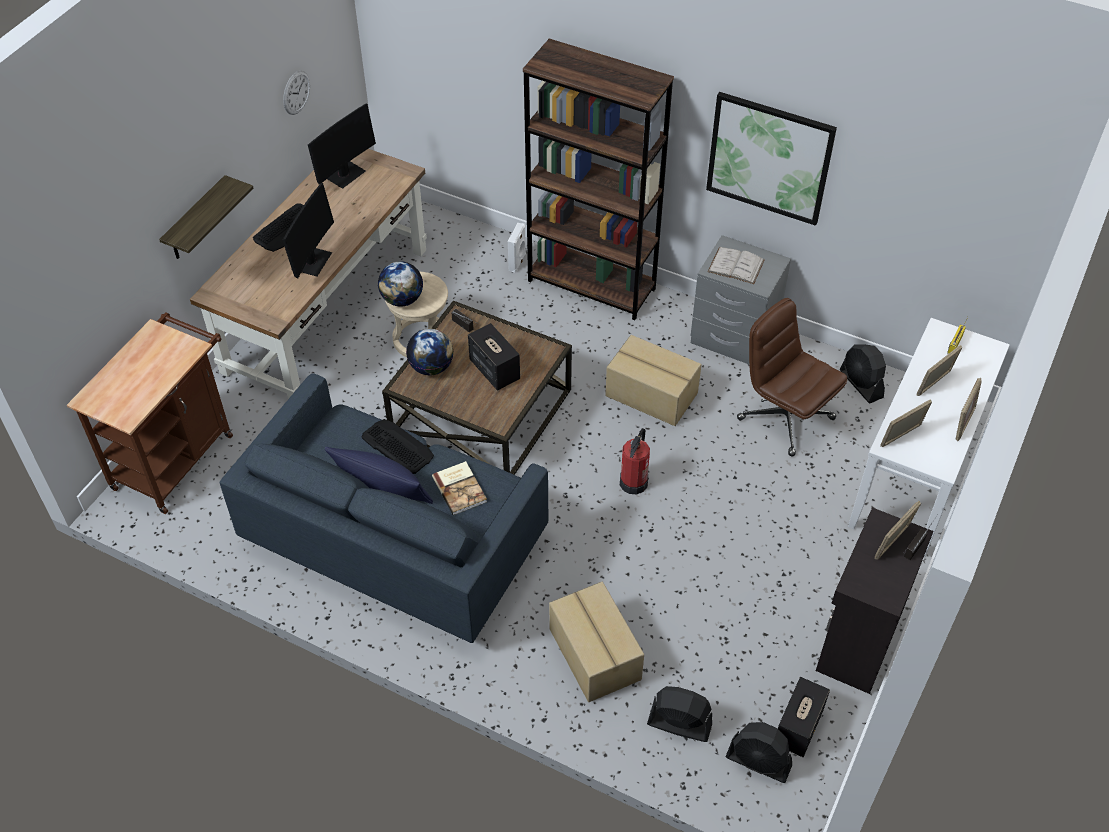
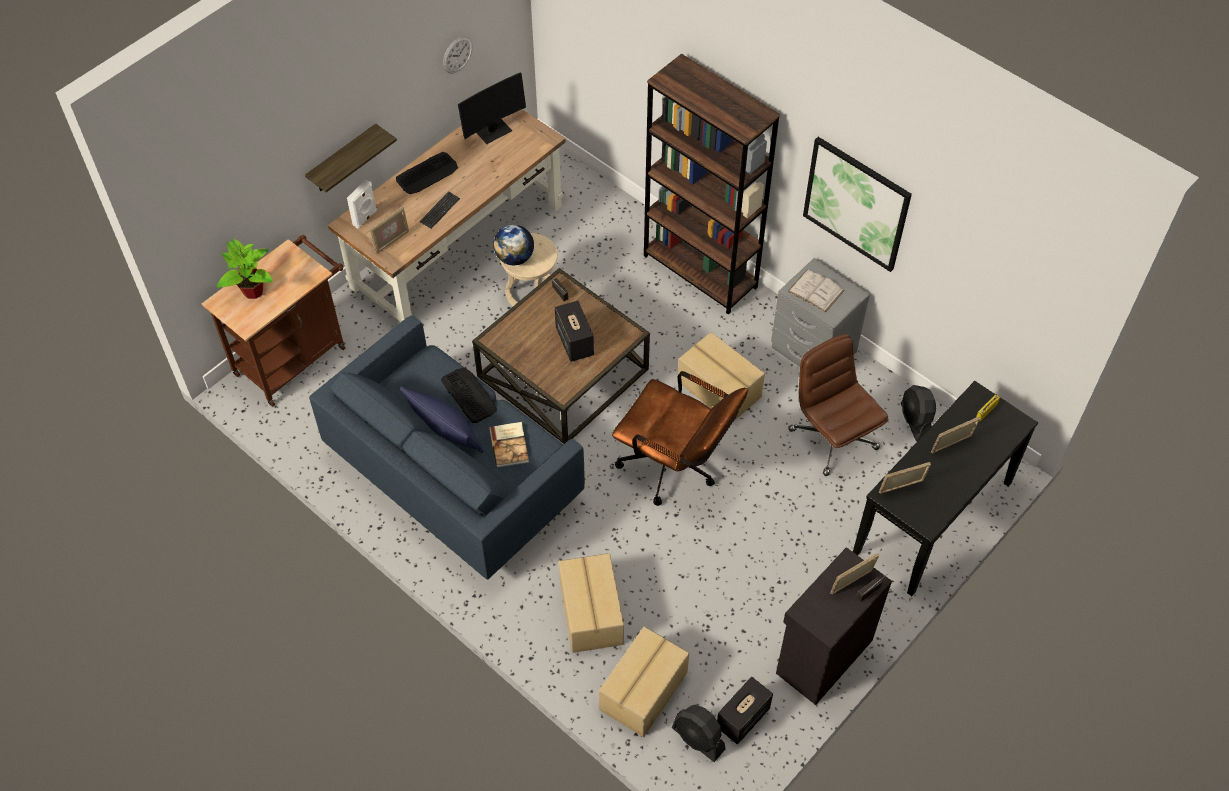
camera: 15 degrees right, 5 degrees up
monitor [283,183,334,278] -> keyboard [420,191,460,229]
globe [406,329,454,375] -> none
white speaker [508,223,526,273] -> white speaker moved to [347,180,377,228]
fire extinguisher [620,428,650,494] -> brown office chair [612,371,748,506]
black fan [647,686,712,742] -> cardboard box [599,626,689,737]
white console table [848,318,1010,557] -> black console table [853,381,1038,596]
picture frame [956,378,982,441] -> picture frame moved to [369,206,409,254]
none -> potted plant [216,239,273,299]

